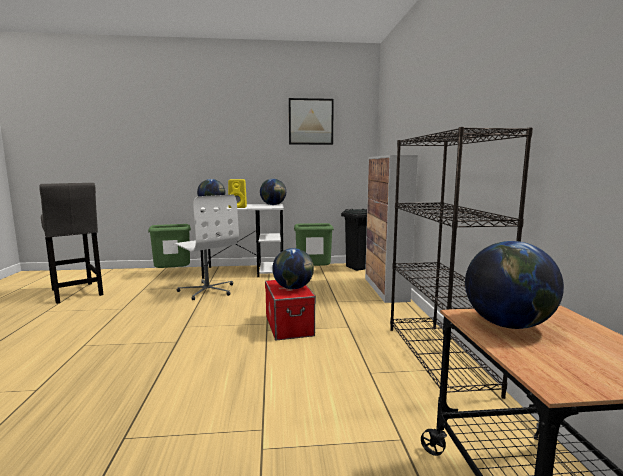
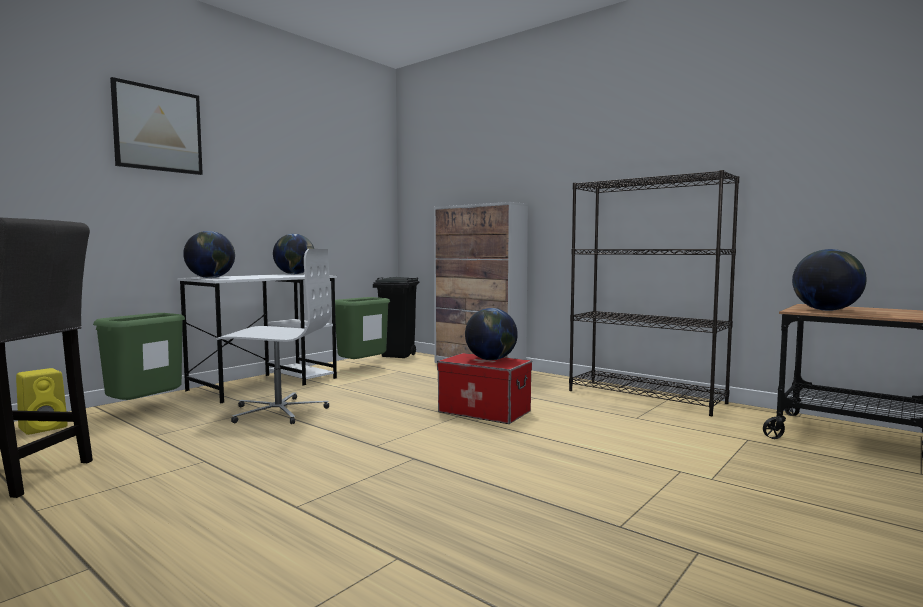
camera: 45 degrees left, 5 degrees down
yellow speaker [228,179,247,208] -> yellow speaker moved to [16,368,68,435]
picture [289,98,334,145] -> picture moved to [110,77,203,175]

